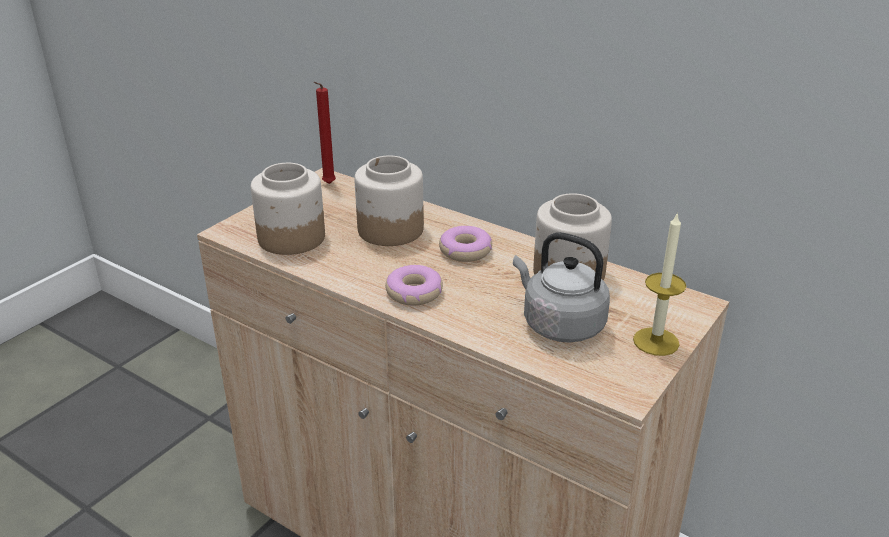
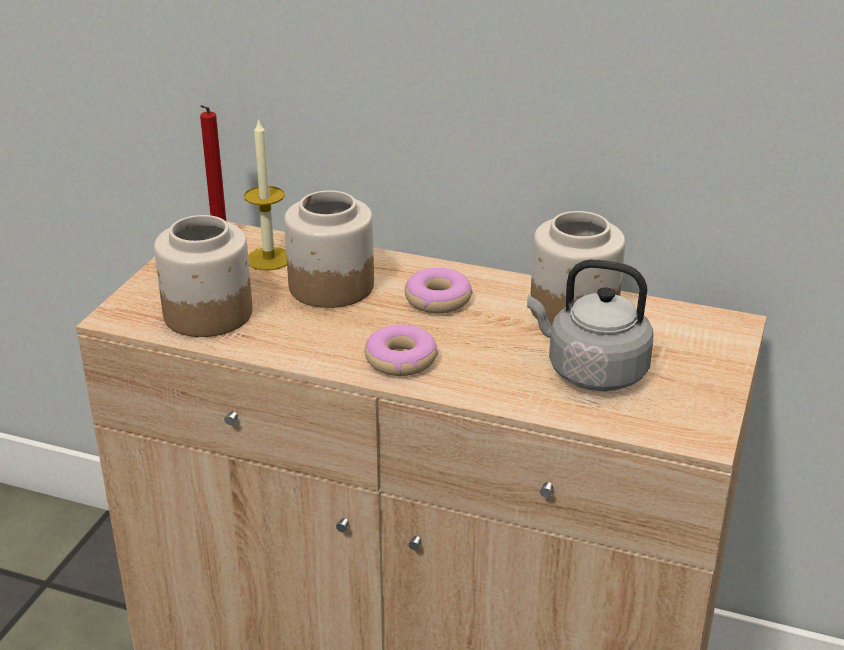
camera: 15 degrees left, 0 degrees up
candle [633,212,686,356] -> candle moved to [244,118,287,271]

